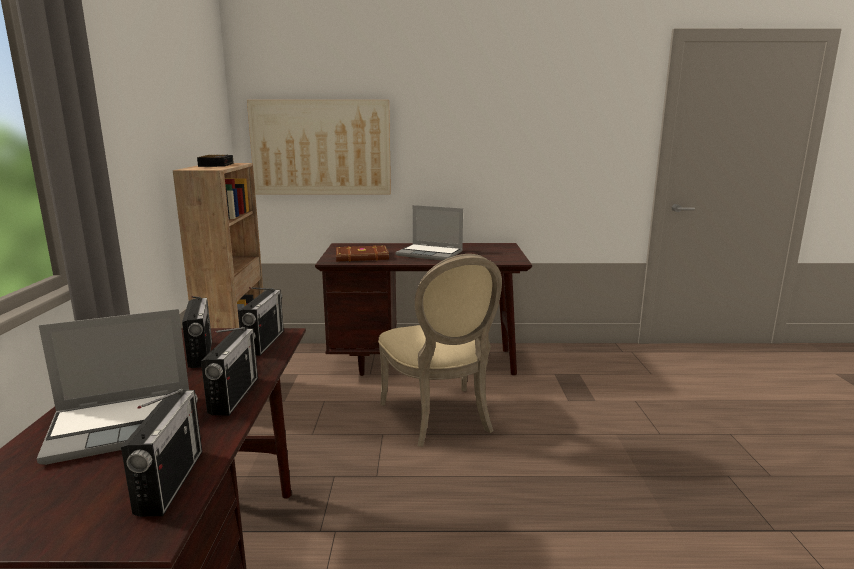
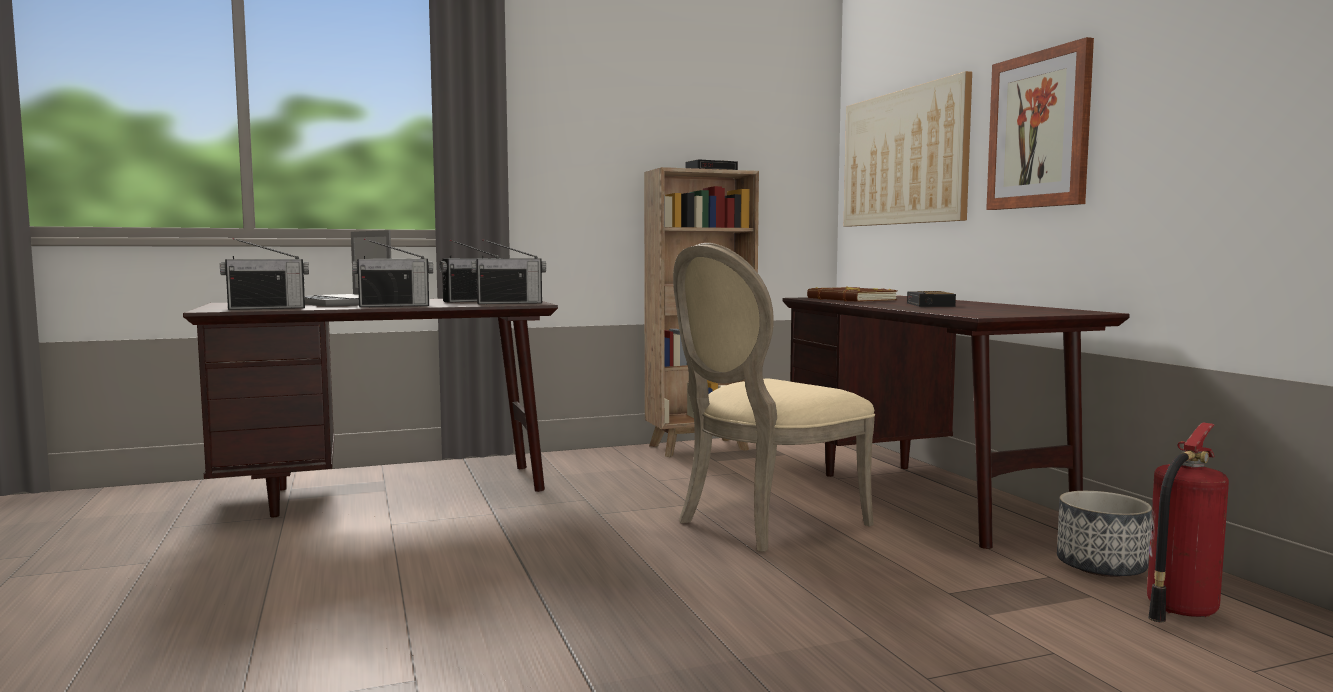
camera: 70 degrees right, 10 degrees down
laptop [396,205,463,261] -> alarm clock [907,291,956,307]
none -> picture [986,37,1094,210]
none -> planter [1057,491,1152,577]
none -> fire extinguisher [1147,422,1229,622]

